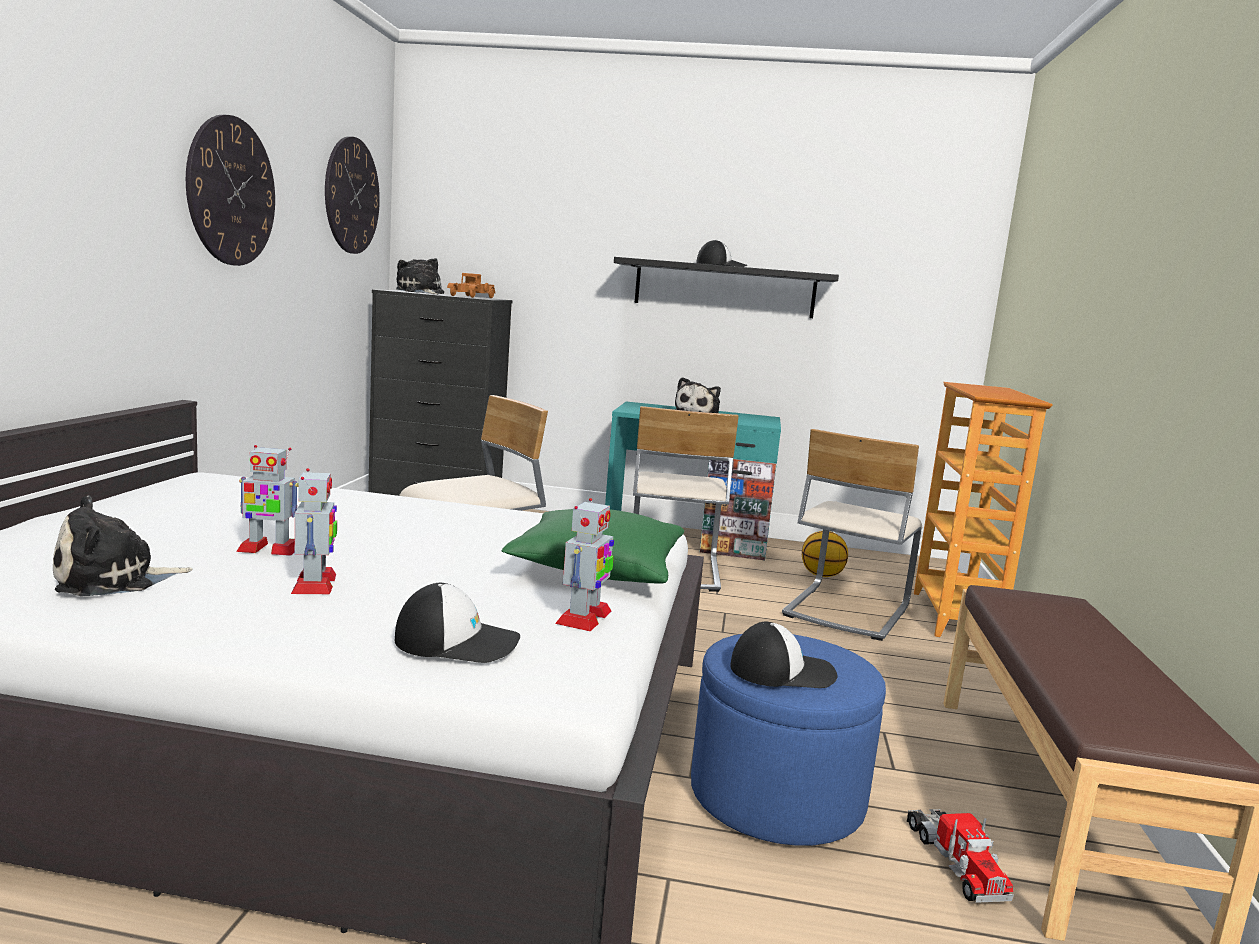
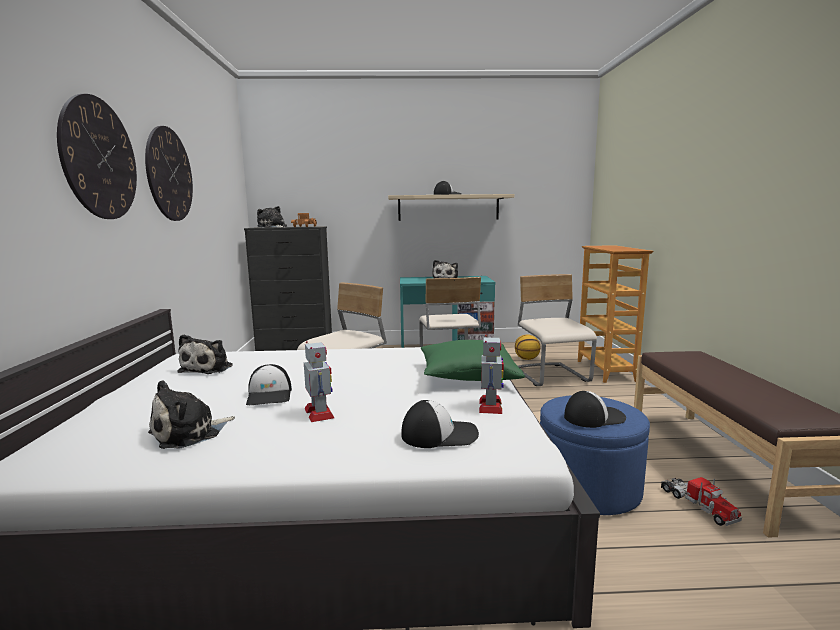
camera: 10 degrees left, 0 degrees up
toy robot [236,445,299,556] -> cap [246,364,292,405]
wall clock [325,136,380,254] -> wall clock moved to [57,94,137,219]
black shelf [614,257,839,318] -> beige shelf [388,194,515,221]
beige chair [782,429,922,641] -> beige chair turned 150 degrees clockwise [518,274,597,386]
none -> plush toy [177,334,233,374]

